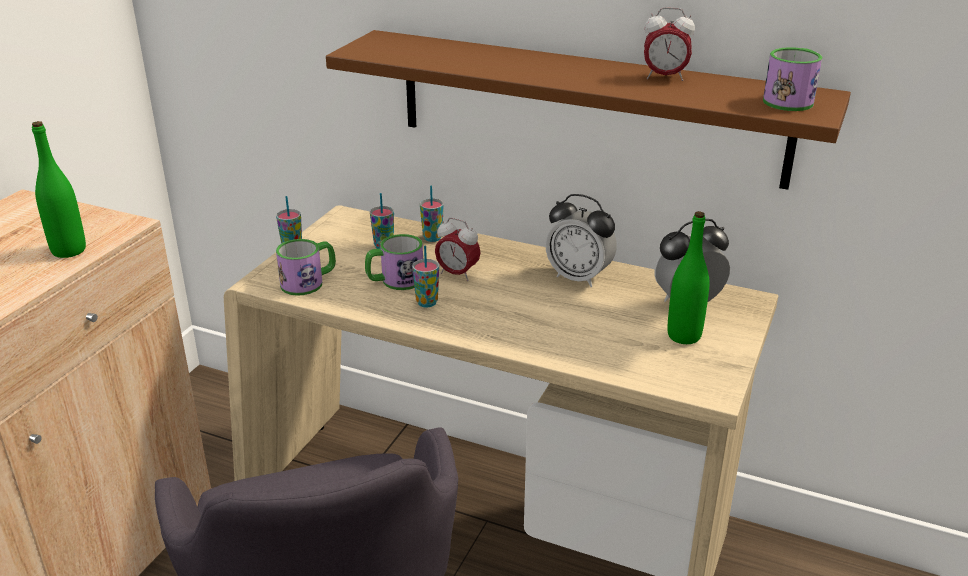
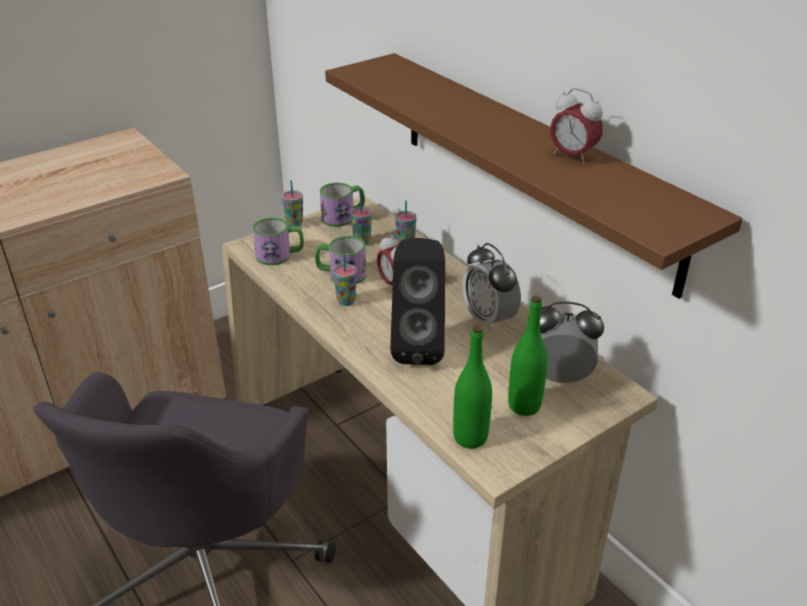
camera: 30 degrees right, 5 degrees up
green bottle [32,121,86,258] -> green bottle moved to [453,325,492,449]
mug [763,47,822,111] -> mug moved to [320,183,365,227]
none -> black speaker [390,238,445,365]

